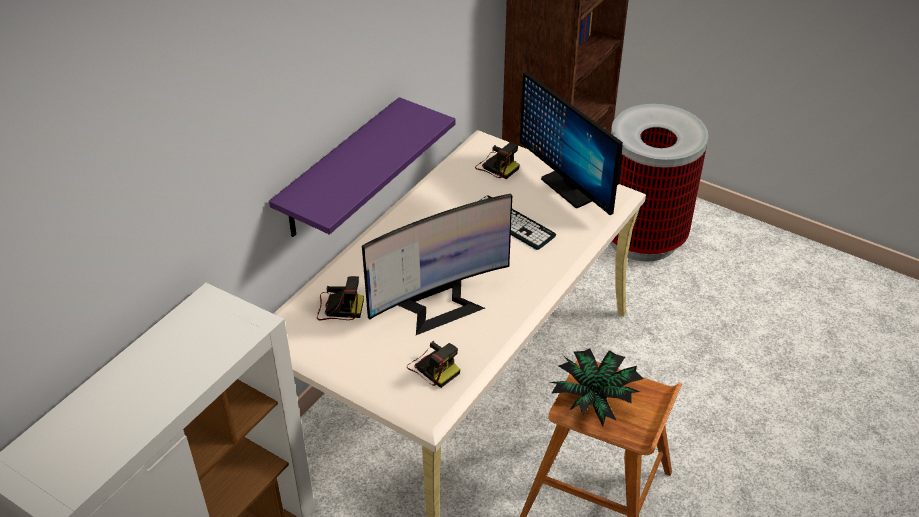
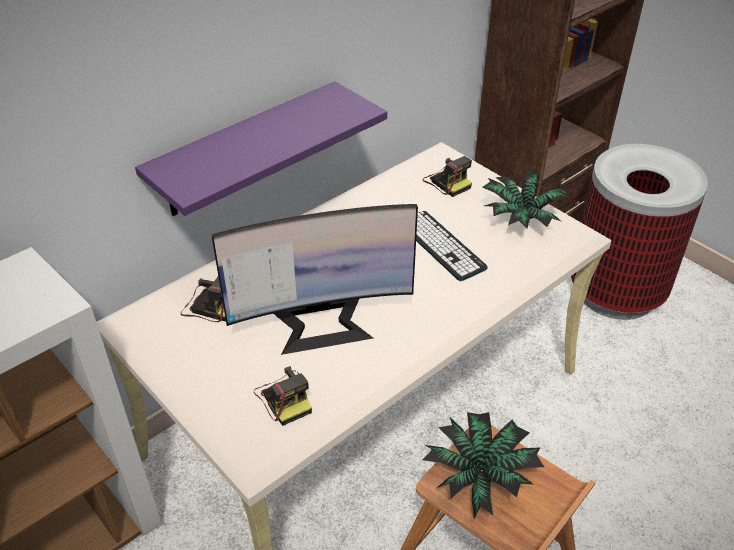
camera: 15 degrees right, 0 degrees up
monitor [520,72,623,215] -> potted plant [482,171,570,228]

